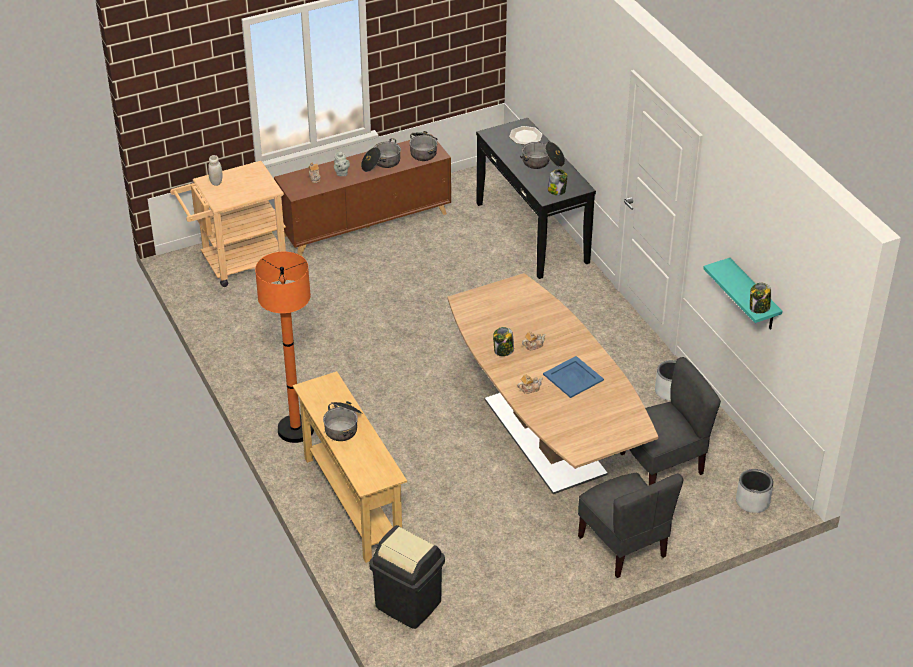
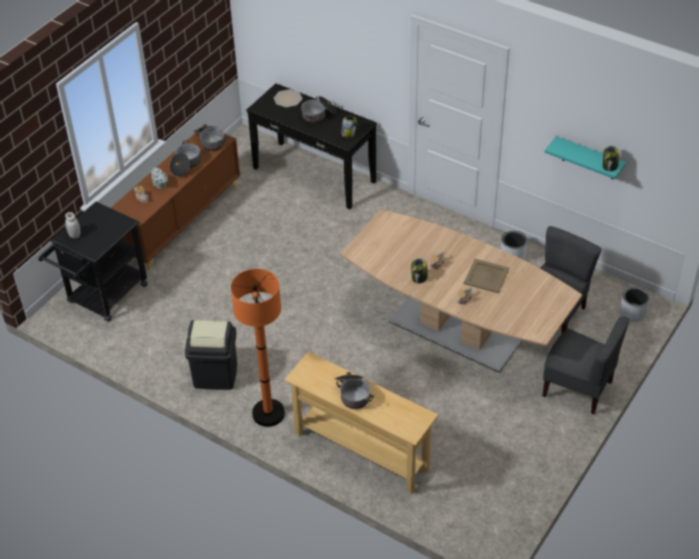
camera: 30 degrees left, 5 degrees up
beige cart [170,161,286,287] -> black cart [38,202,148,322]
black trash can [369,525,445,629] -> black trash can moved to [185,320,237,390]
blue tray [543,356,604,398] -> beige tray [464,259,509,293]

